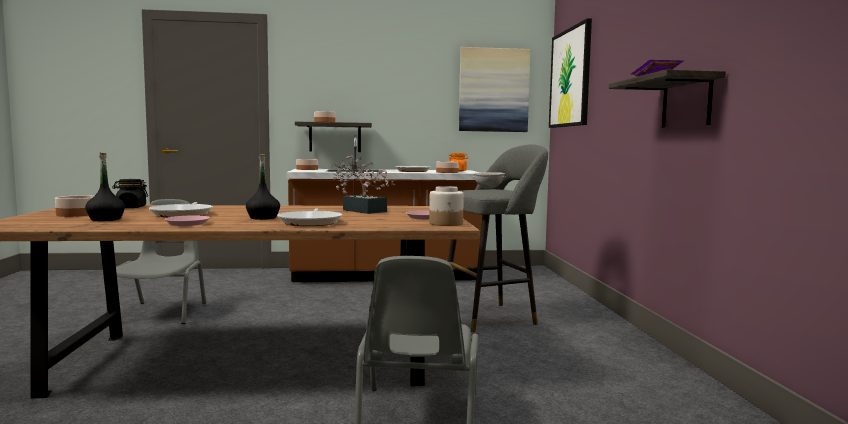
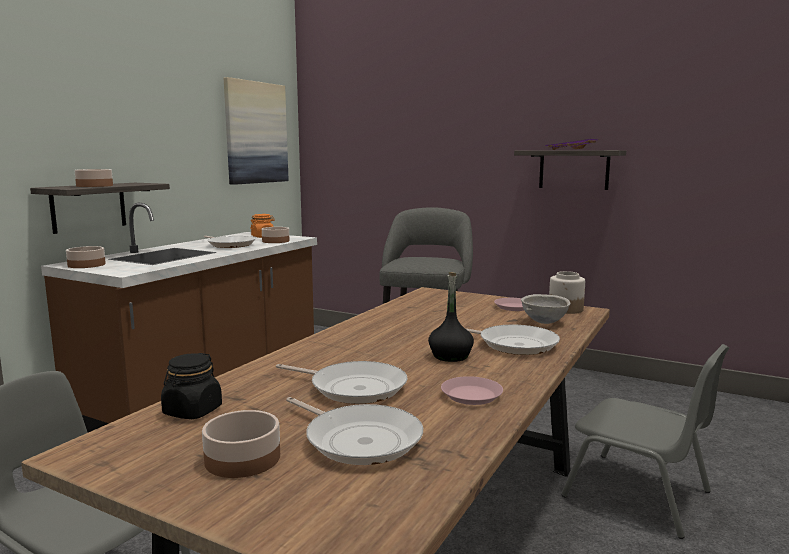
camera: 55 degrees left, 5 degrees up
black bottle [85,152,125,221] -> frying pan [286,397,423,465]
potted plant [331,155,395,214] -> none
grey bowl [473,172,506,189] -> grey bowl moved to [521,294,571,324]
picture [549,18,592,128] -> none

